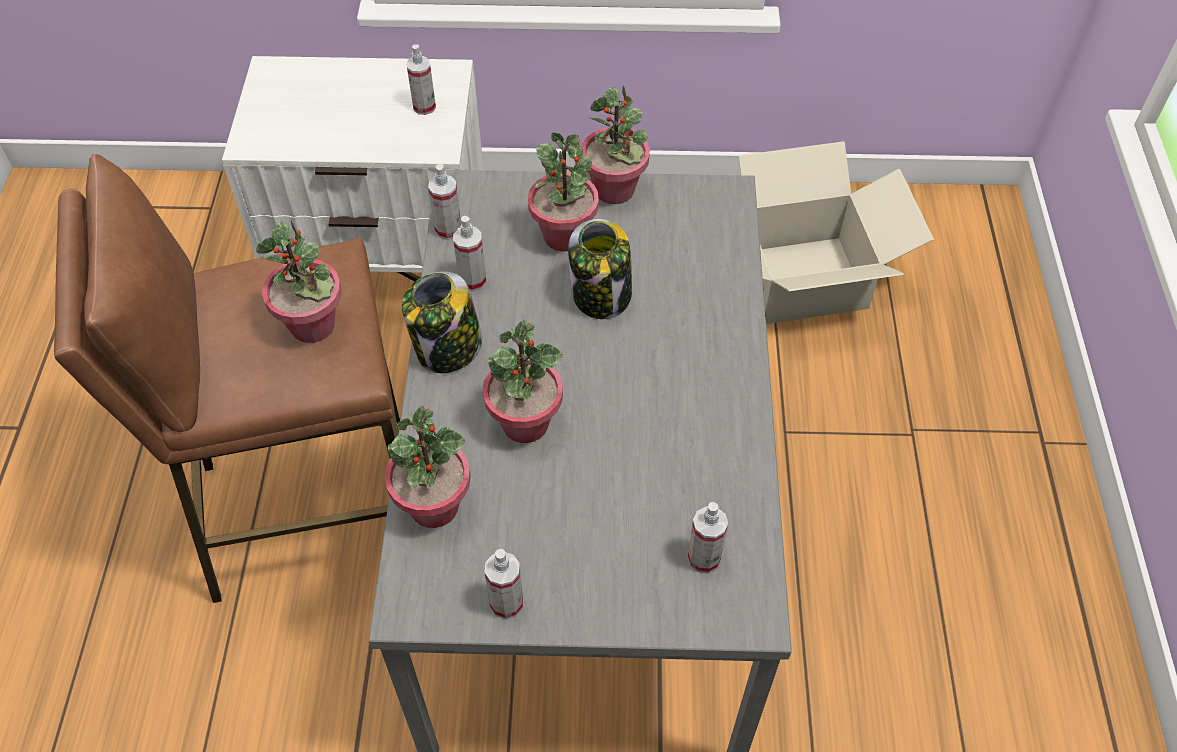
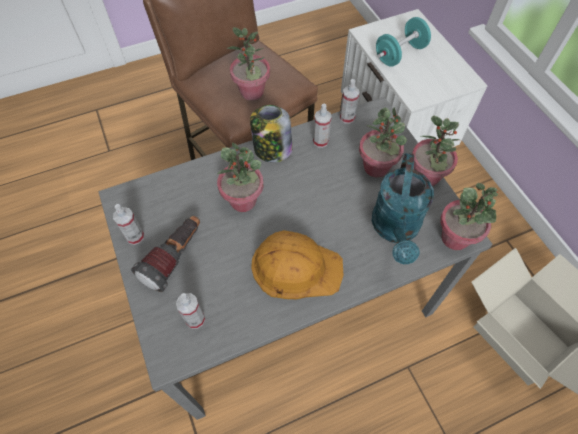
camera: 65 degrees right, 5 degrees up
potted plant [385,406,471,528] -> potted plant moved to [440,183,498,250]
spray bottle [406,44,436,115] -> none
jar [568,219,632,319] -> none
none -> flashlight [131,216,200,292]
none -> orange hard hat [251,230,343,299]
none -> turquoise watering can [372,153,434,265]
none -> turquoise dumbbell [376,17,431,67]

